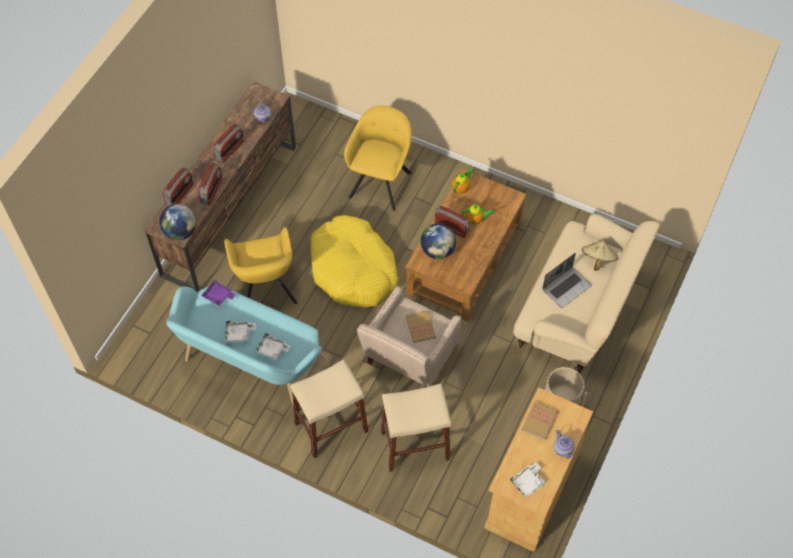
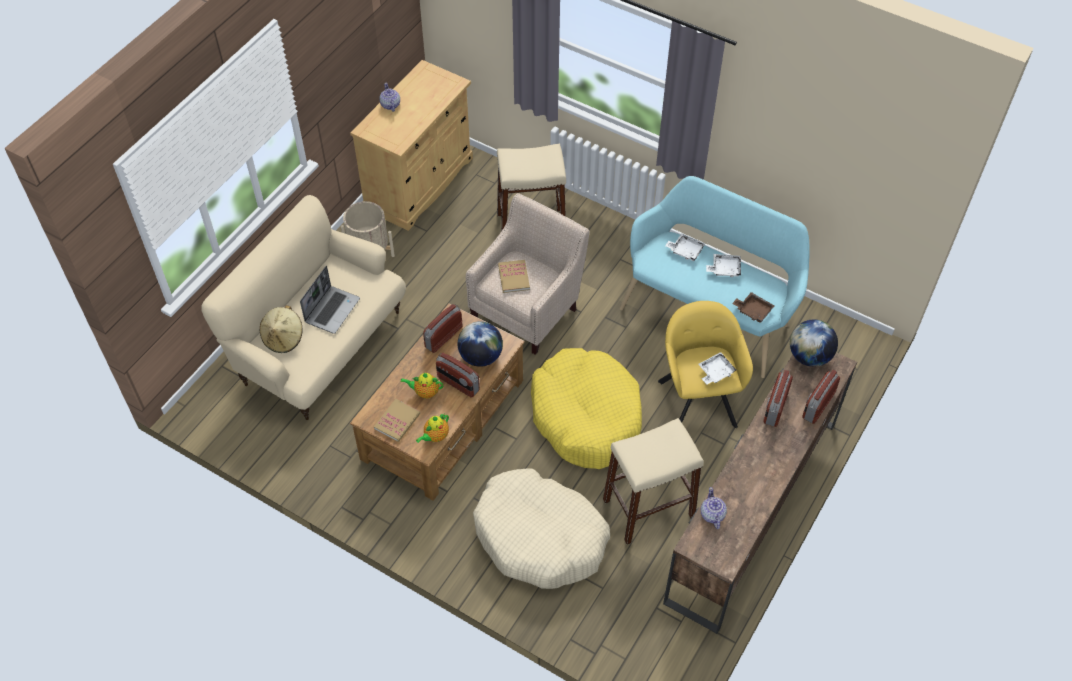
camera: 175 degrees left, 5 degrees down
purple tray [201,279,236,306] -> brown tray [732,292,774,323]
radio [213,123,244,163] -> radio moved to [423,304,462,353]
beige stool [290,359,369,459] -> beige stool moved to [603,418,704,544]
yellow armchair [344,106,412,211] -> beige dog bed [473,468,610,589]
white tray [510,462,546,498] -> white tray moved to [699,352,736,385]
book [521,402,558,441] -> book moved to [374,399,420,442]
laptop [542,253,592,308] -> laptop turned 150 degrees clockwise [300,266,360,334]

